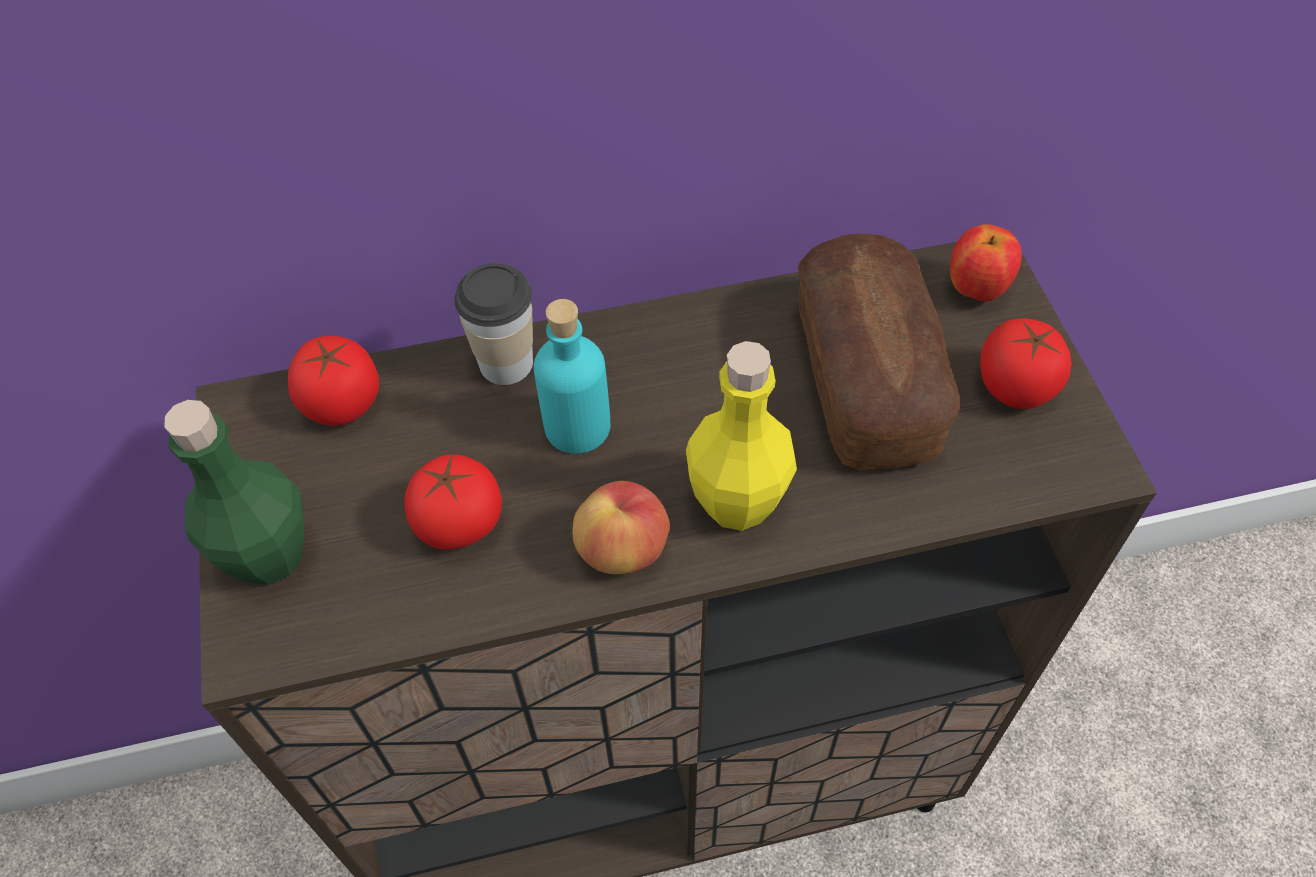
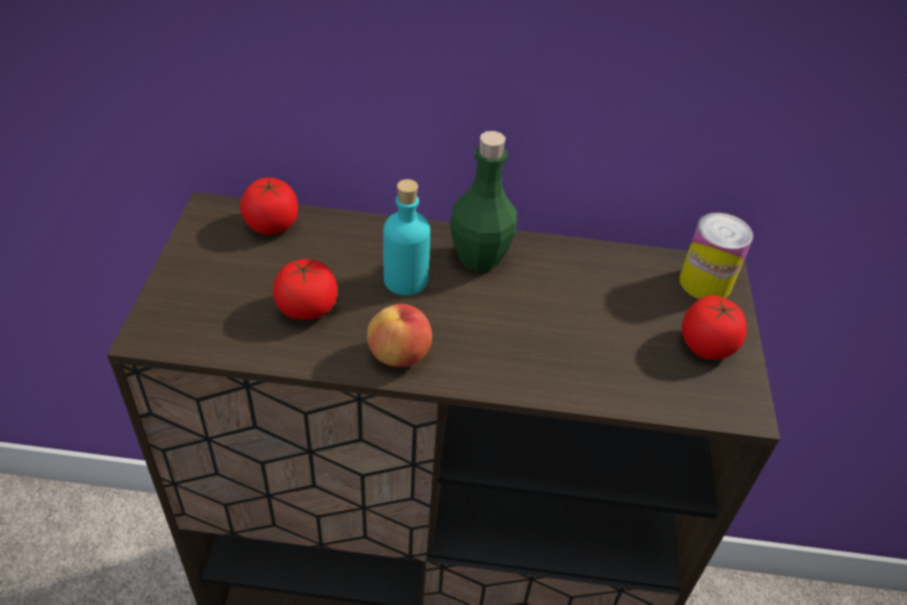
camera: 15 degrees right, 10 degrees down
green bottle [164,400,304,585] -> green bottle moved to [450,131,517,272]
cup [454,263,533,385] -> none
yellow bottle [686,341,797,531] -> none
bread [797,234,959,470] -> none
apple [950,224,1022,302] -> can [679,213,753,299]

